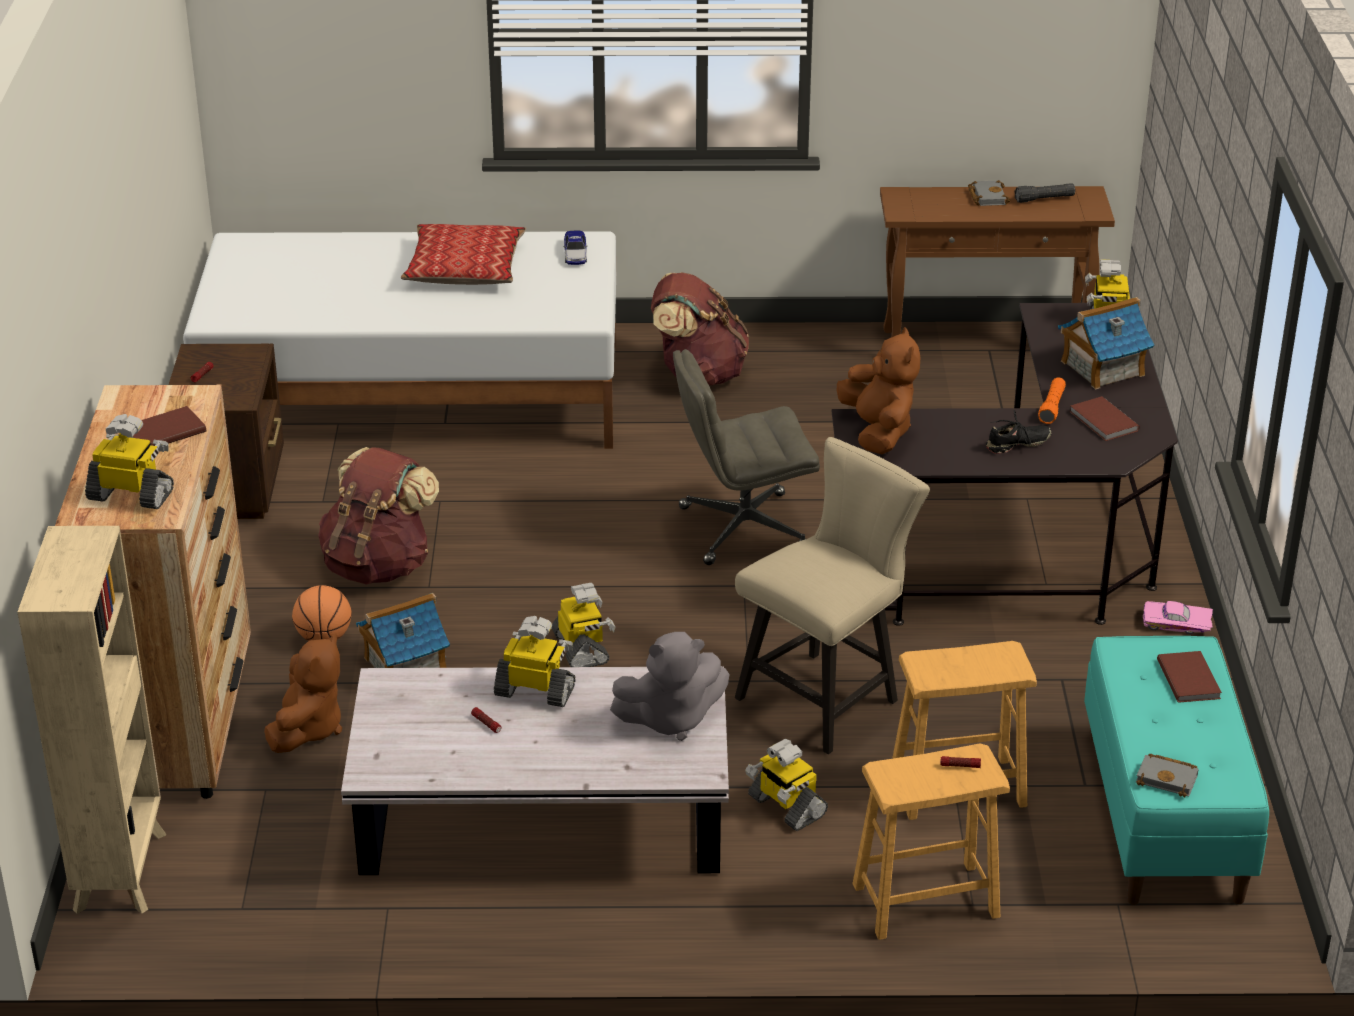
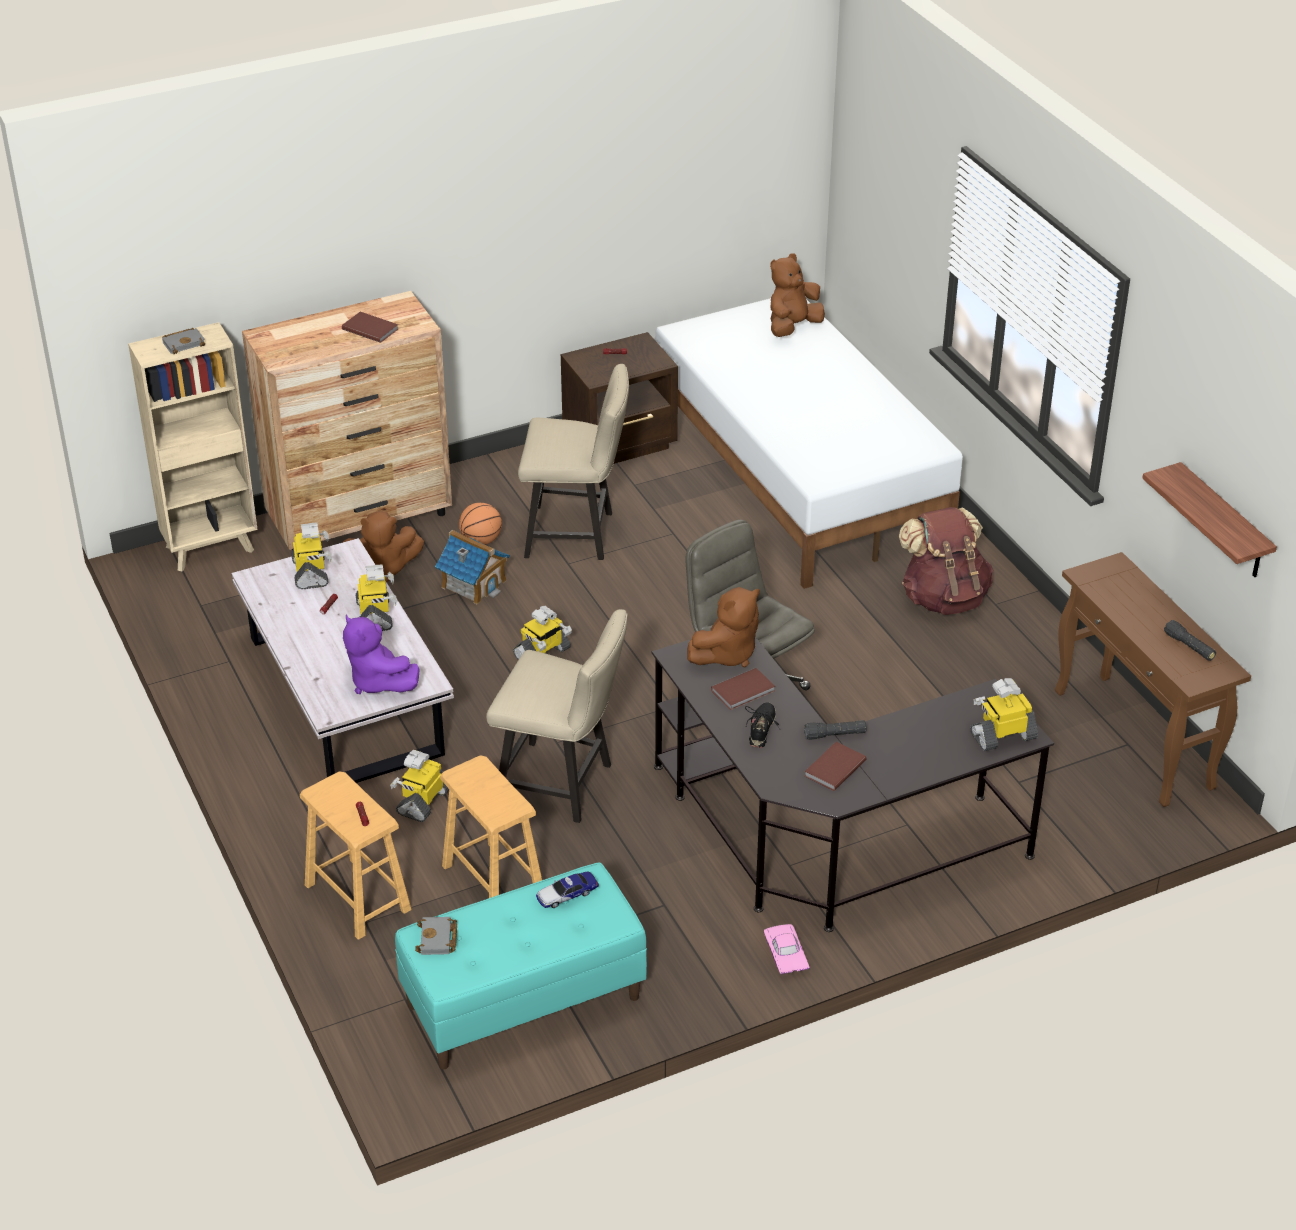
camera: 65 degrees right, 5 degrees up
toy robot [85,414,174,509] -> toy robot moved to [291,522,332,589]
brown backpack [318,447,439,585] -> beige chair [518,364,629,560]
pillow [401,224,526,285] -> none
toy car [564,230,587,265] -> toy car moved to [536,872,599,908]
grey plush toy [610,632,730,741] -> purple plush toy [343,615,419,694]
grey book [968,180,1011,206] -> grey book moved to [162,327,205,354]
black shoe [986,410,1051,454] -> black shoe turned 120 degrees counterclockwise [745,703,780,748]
orange flashlight [1038,378,1066,424] -> black flashlight [804,720,867,740]
toy house [1058,297,1155,389] -> none
brown book [1157,651,1222,703] -> brown book moved to [711,668,775,710]
none -> brown plush toy [770,254,825,337]
none -> shelf [1142,462,1277,577]

